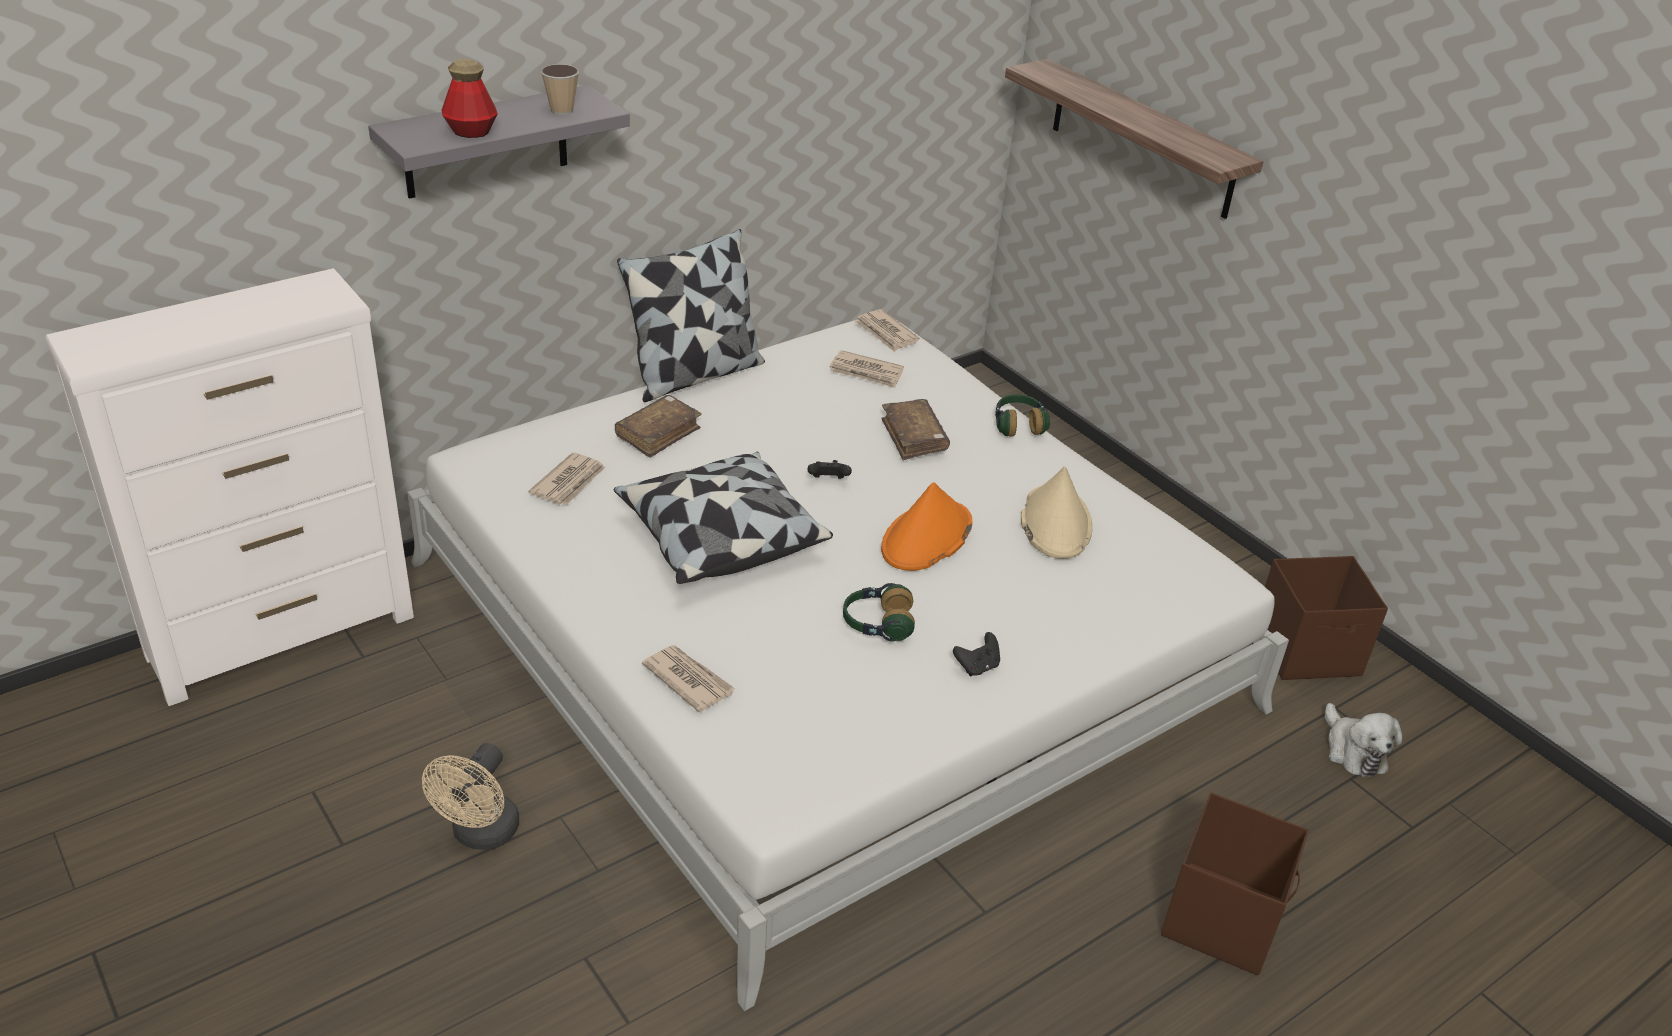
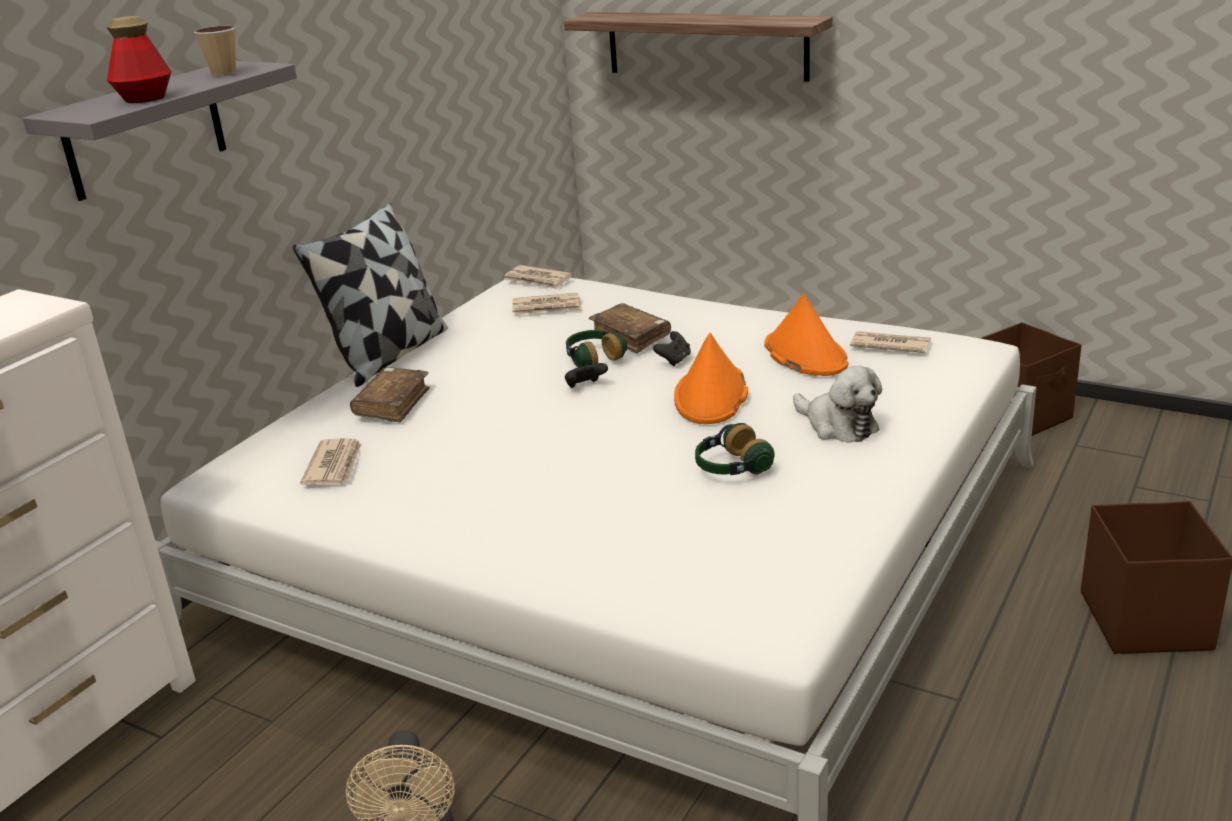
camera: 20 degrees left, 10 degrees down
pillow [614,452,833,584] -> none
newspaper [642,645,735,712] -> newspaper moved to [850,331,931,353]
black game controller [953,632,1000,676] -> black game controller moved to [653,331,691,366]
headphones [995,394,1050,437] -> headphones moved to [566,330,627,367]
beige hat [1021,467,1093,559] -> orange hat [764,293,849,376]
plush toy [1324,703,1402,778] -> plush toy moved to [793,366,882,443]

